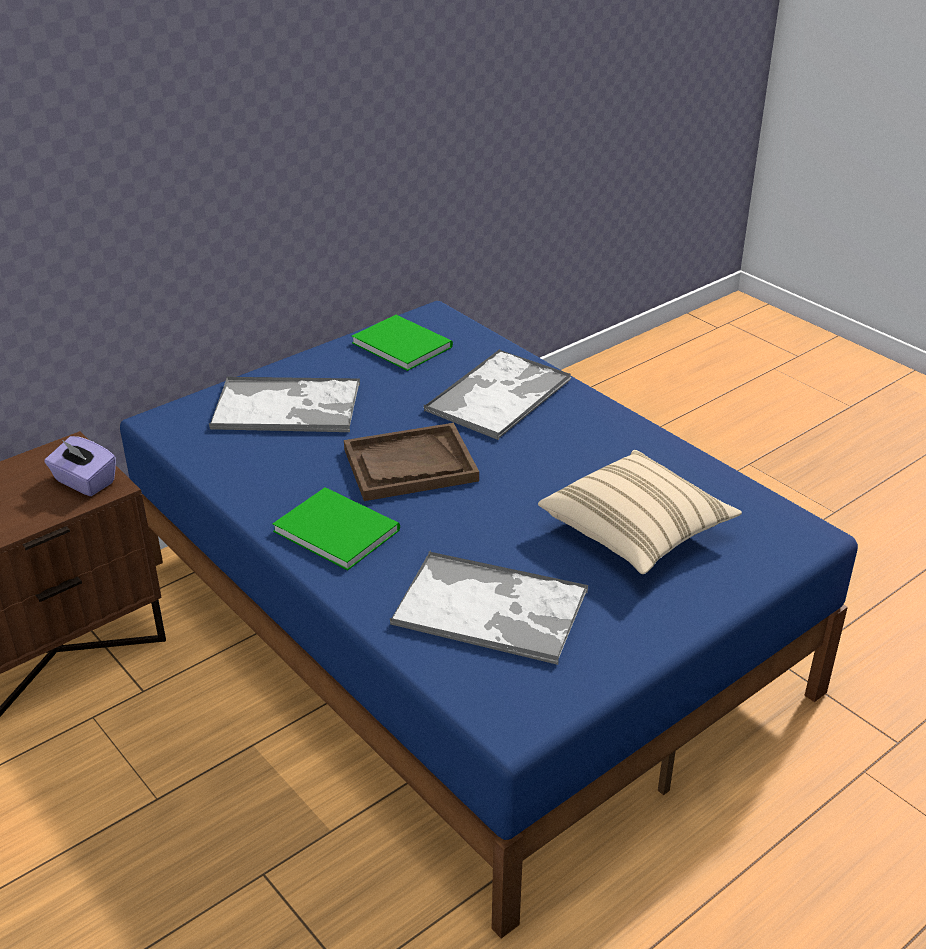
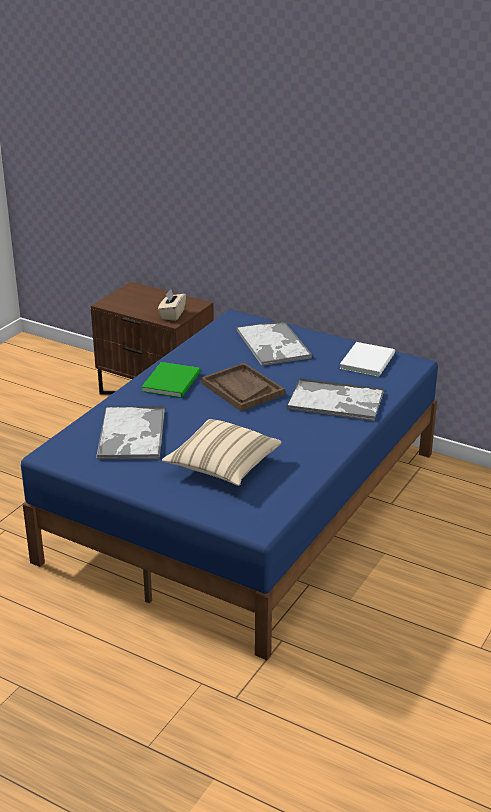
camera: 70 degrees right, 5 degrees down
purple tissue box [44,436,116,496] -> beige tissue box [158,289,186,321]
green book [352,315,453,371] -> white book [340,342,395,377]

